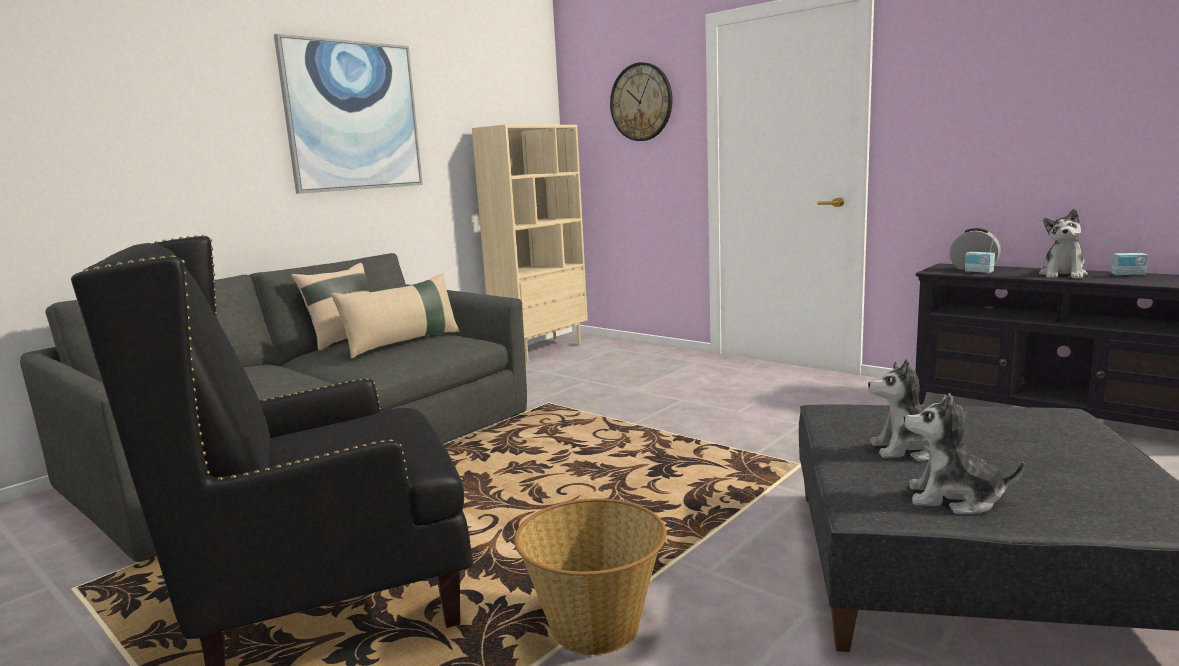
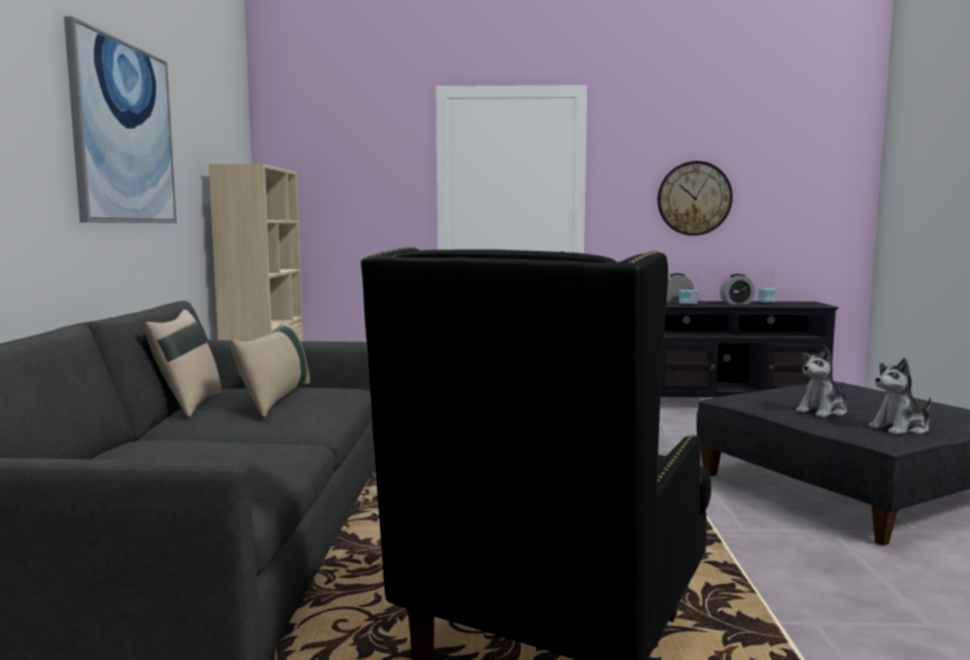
camera: 40 degrees left, 5 degrees down
basket [514,498,667,655] -> none
wall clock [610,62,673,141] -> wall clock moved to [657,161,733,236]
plush toy [1039,209,1088,278] -> alarm clock [720,274,755,305]

